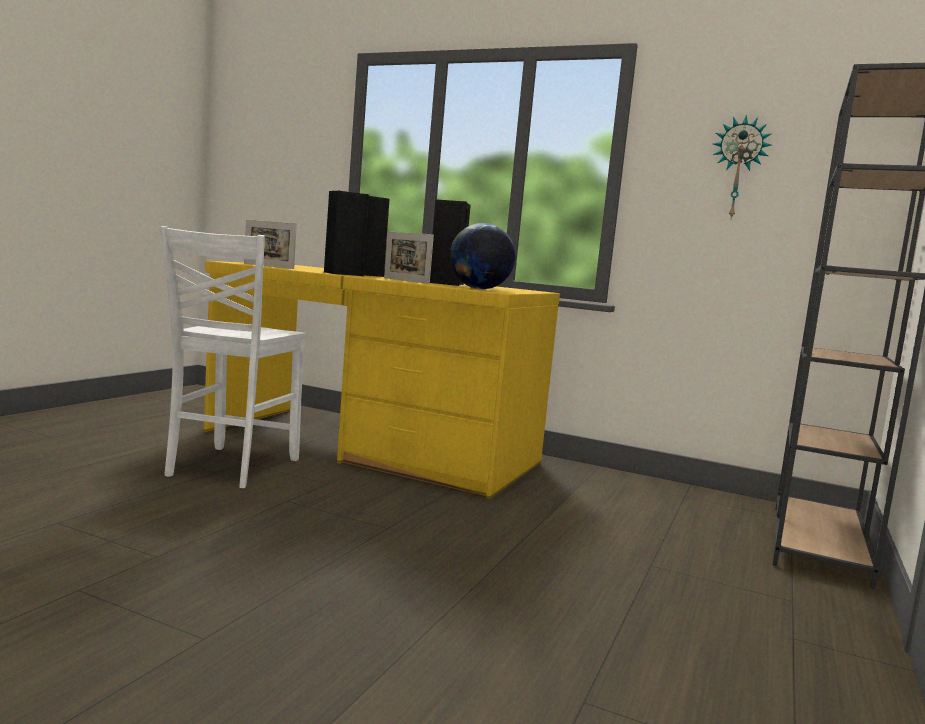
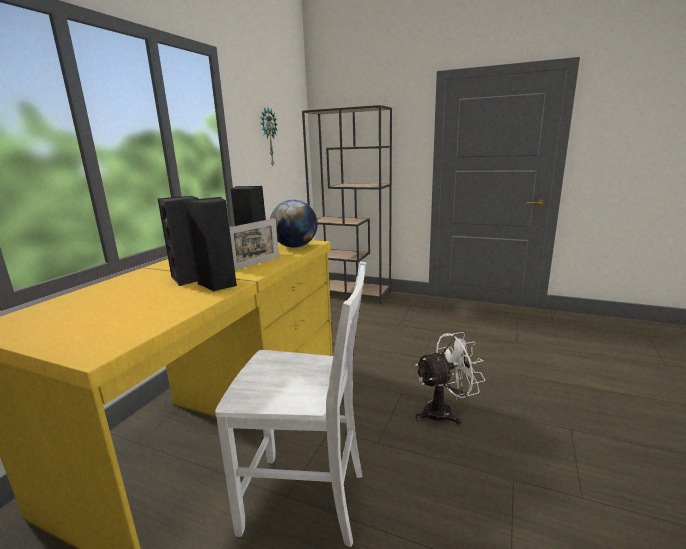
camera: 90 degrees left, 10 degrees up
picture frame [244,220,297,269] -> none
none -> white fan [415,332,485,425]

